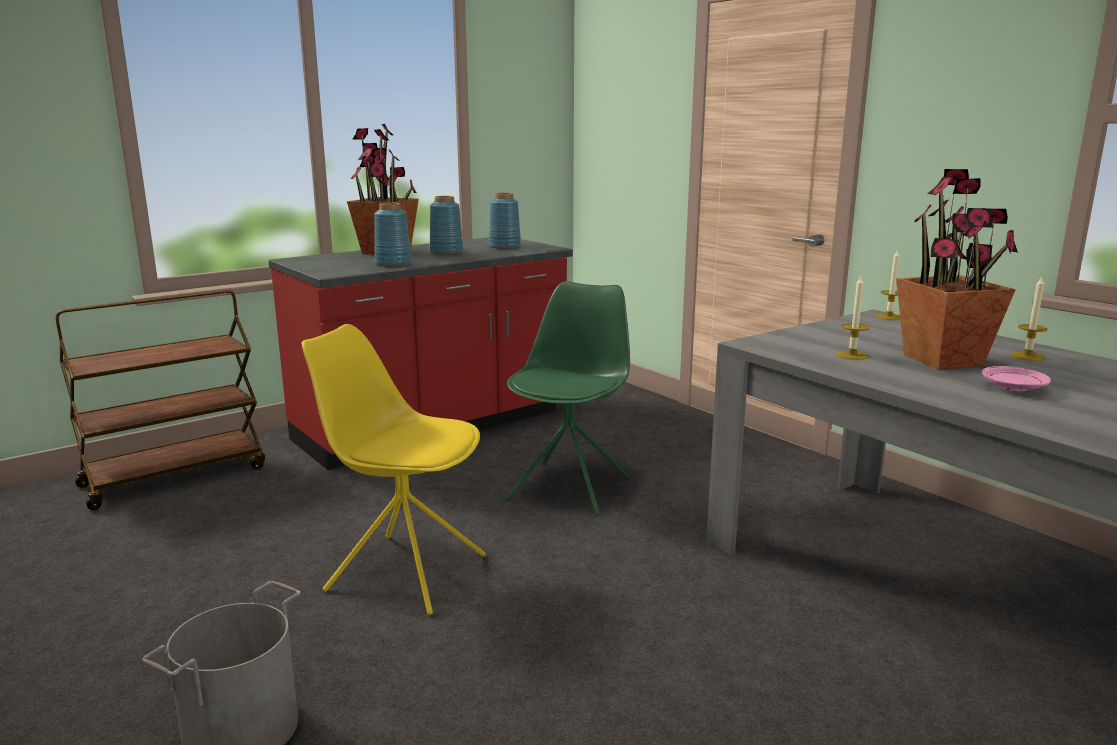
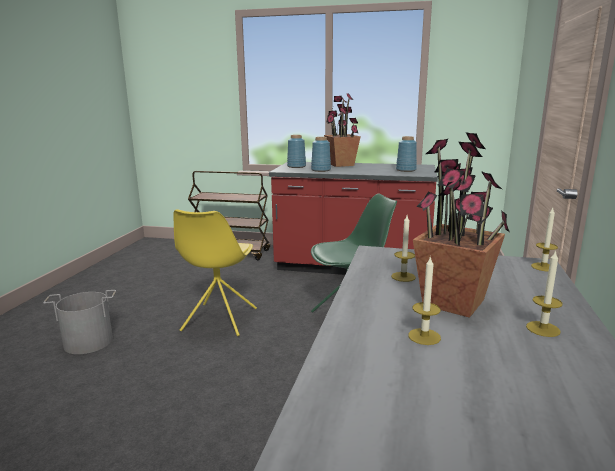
camera: 50 degrees right, 0 degrees up
yellow chair [301,324,486,615] -> yellow chair turned 150 degrees counterclockwise [173,209,257,336]
blue vase [430,196,463,254] -> blue vase moved to [287,135,306,168]
pink plate [982,366,1051,391] -> candle [408,256,441,345]

